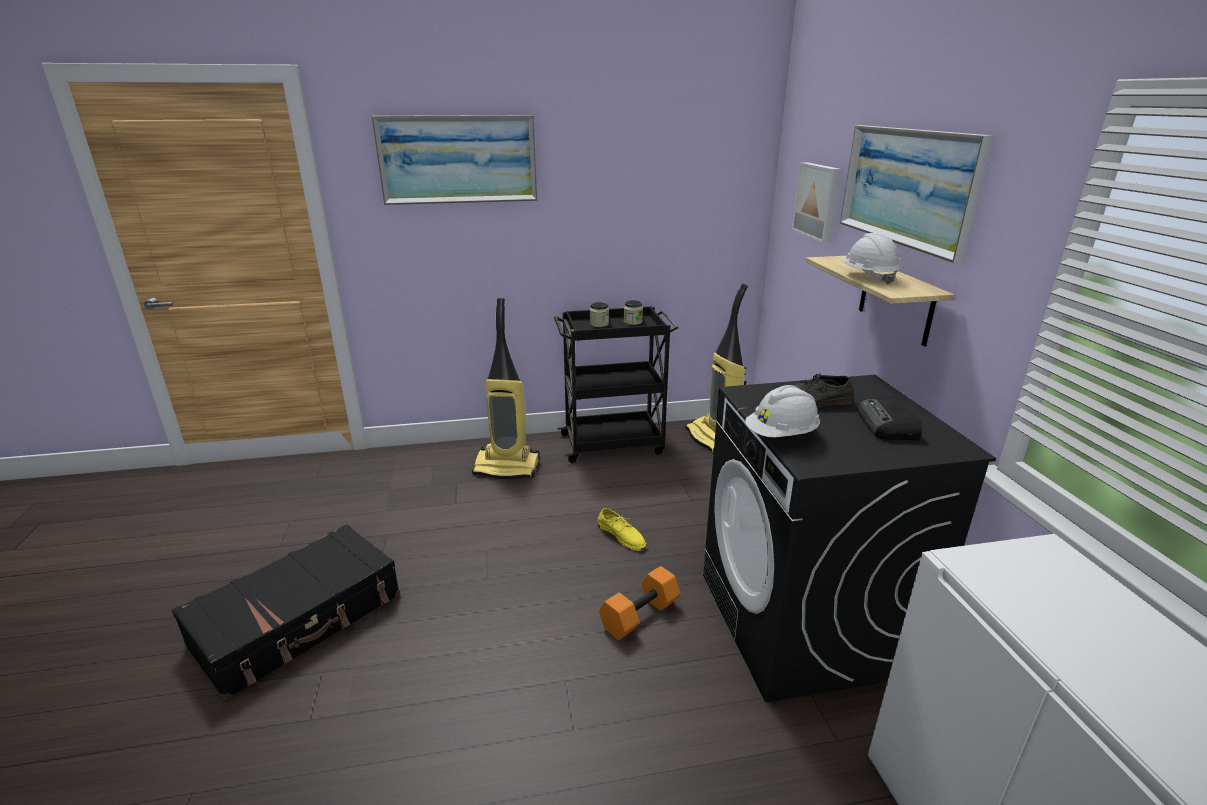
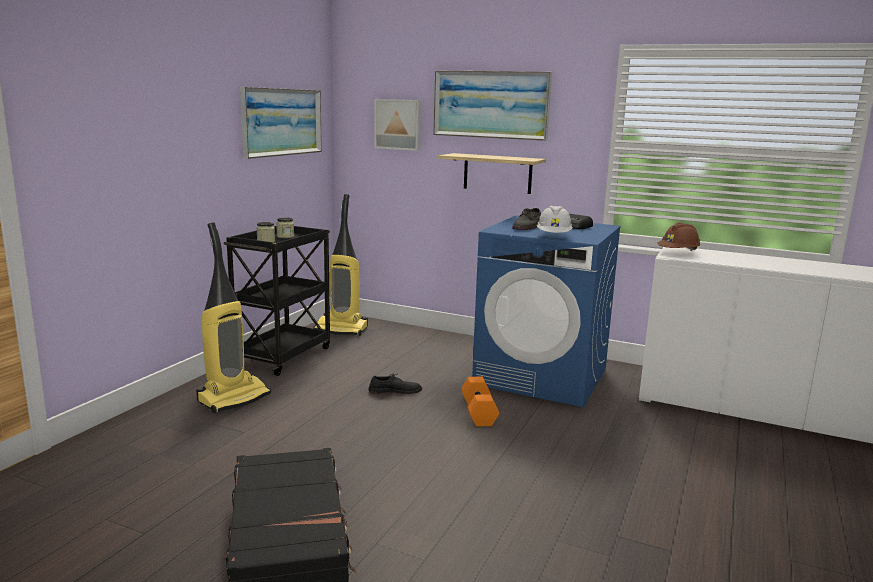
camera: 55 degrees left, 10 degrees down
picture [371,115,537,205] -> picture moved to [240,87,322,159]
yellow shoe [597,508,646,551] -> black shoe [369,374,422,394]
black washing machine [703,375,996,702] -> blue washing machine [472,216,621,407]
white hard hat [840,233,901,285] -> none
none -> brown hard hat [657,223,701,251]

